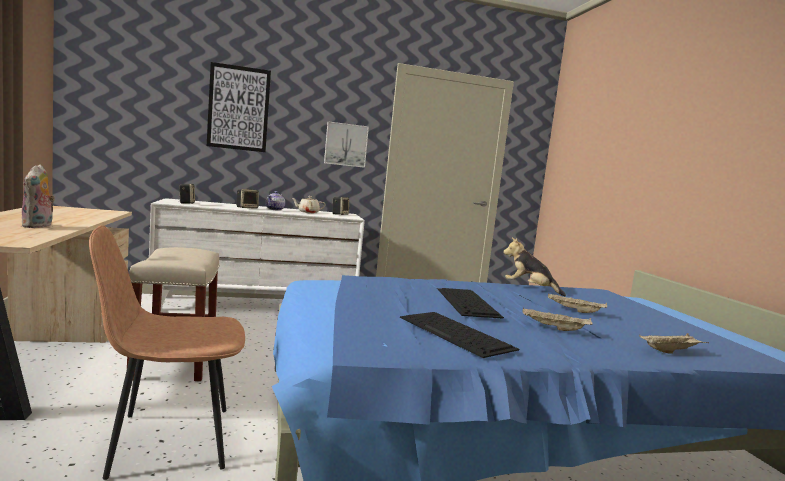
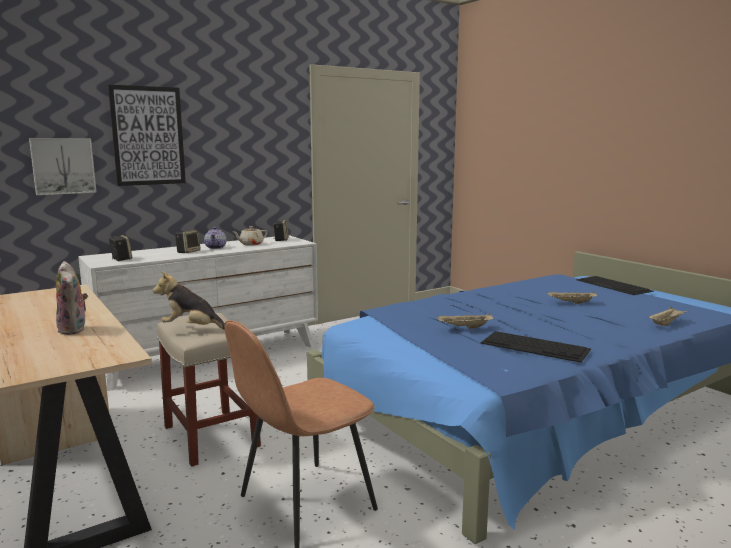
camera: 20 degrees left, 5 degrees up
picture [324,121,369,168] -> picture moved to [29,138,97,195]
keyboard [438,288,504,319] -> keyboard moved to [576,276,654,295]
plush toy [503,238,566,297] -> plush toy moved to [153,271,225,329]
beige tray [523,308,593,331] -> beige tray moved to [437,313,494,329]

